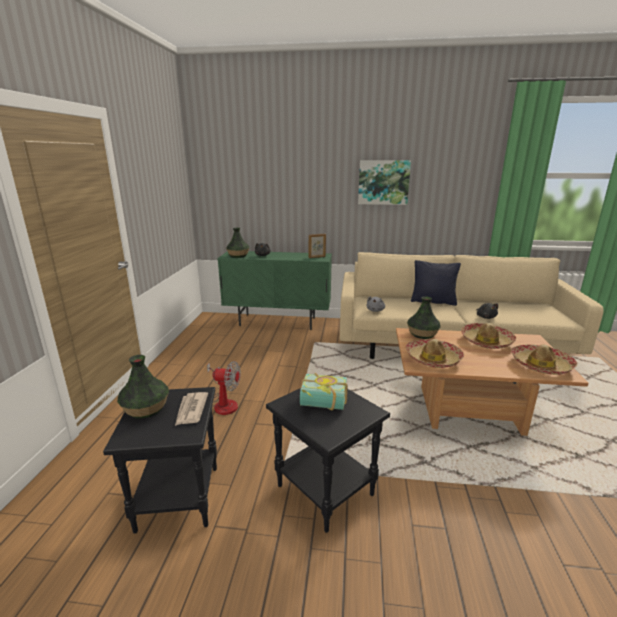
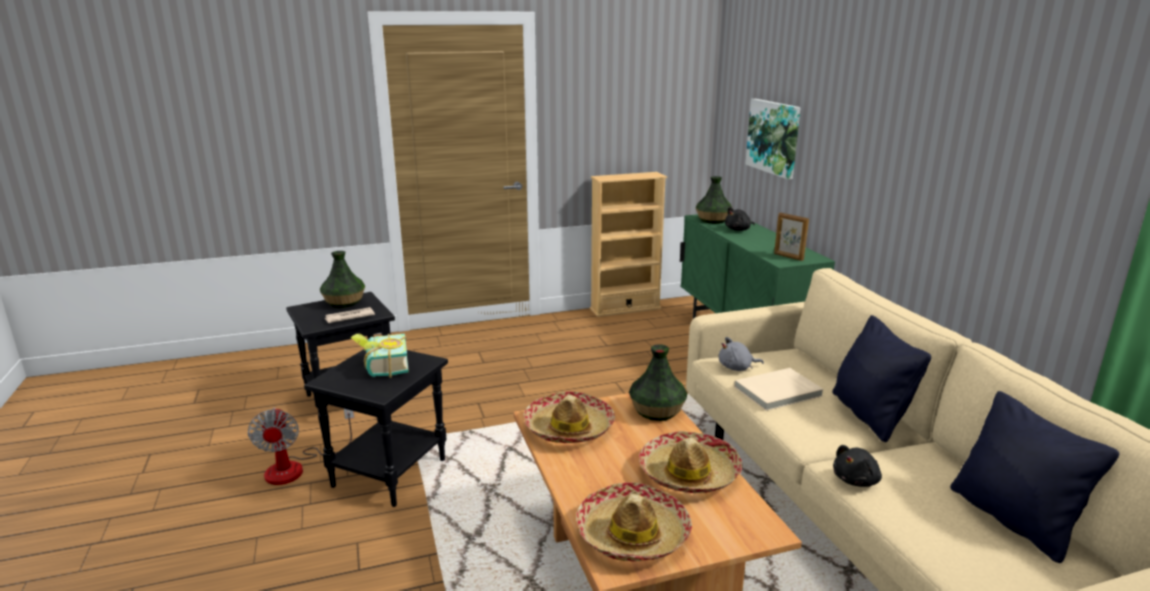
camera: 65 degrees right, 0 degrees up
fan [207,361,241,415] -> fan moved to [247,407,354,485]
picture [358,160,411,205] -> picture moved to [745,99,801,179]
none -> beige bookcase [590,172,667,317]
none -> beige book [734,368,824,411]
none -> black pillow [950,391,1119,563]

